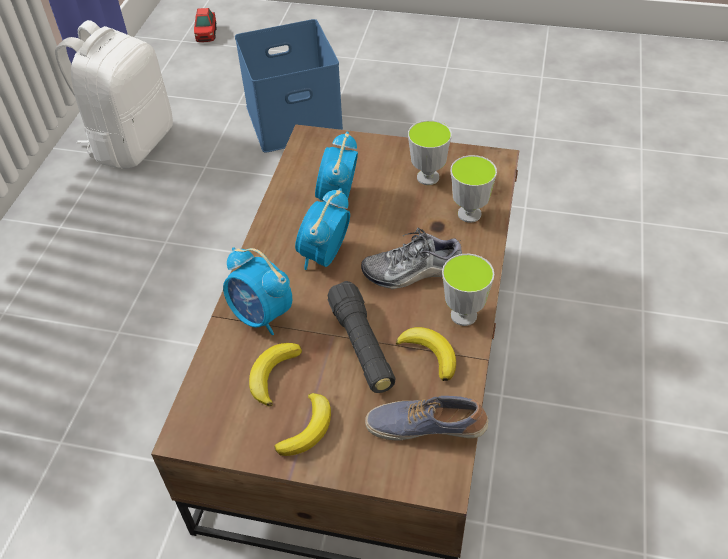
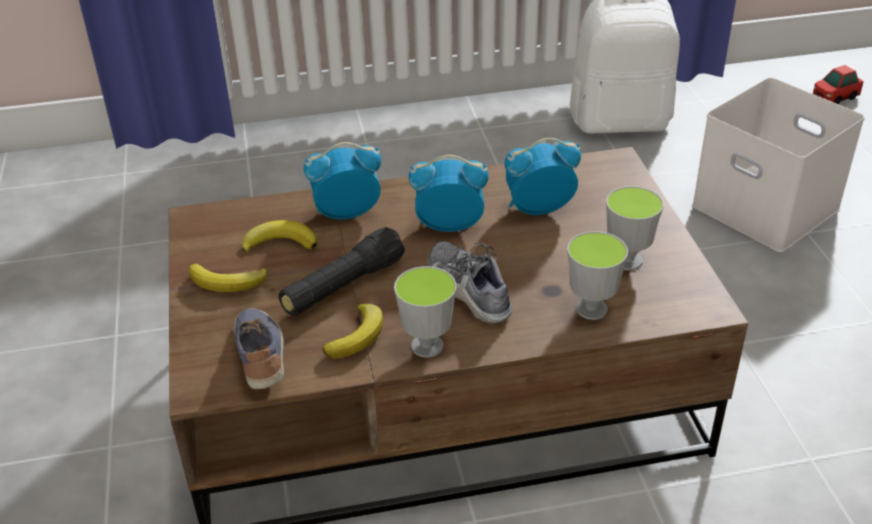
camera: 65 degrees right, 10 degrees down
alarm clock [223,247,293,335] -> alarm clock turned 60 degrees clockwise [304,142,381,219]
blue storage box [235,19,343,153] -> white storage box [692,78,865,252]

